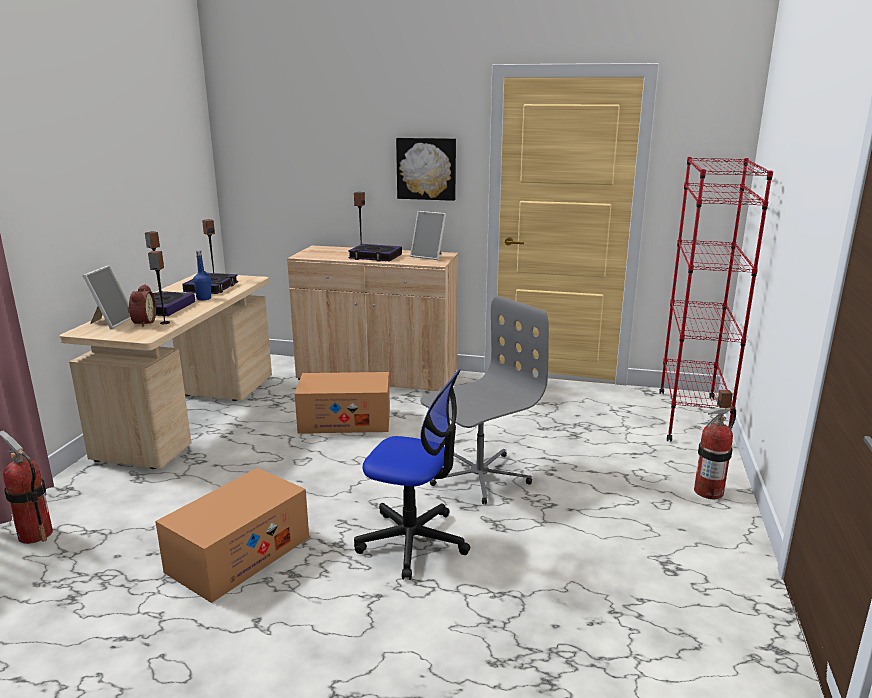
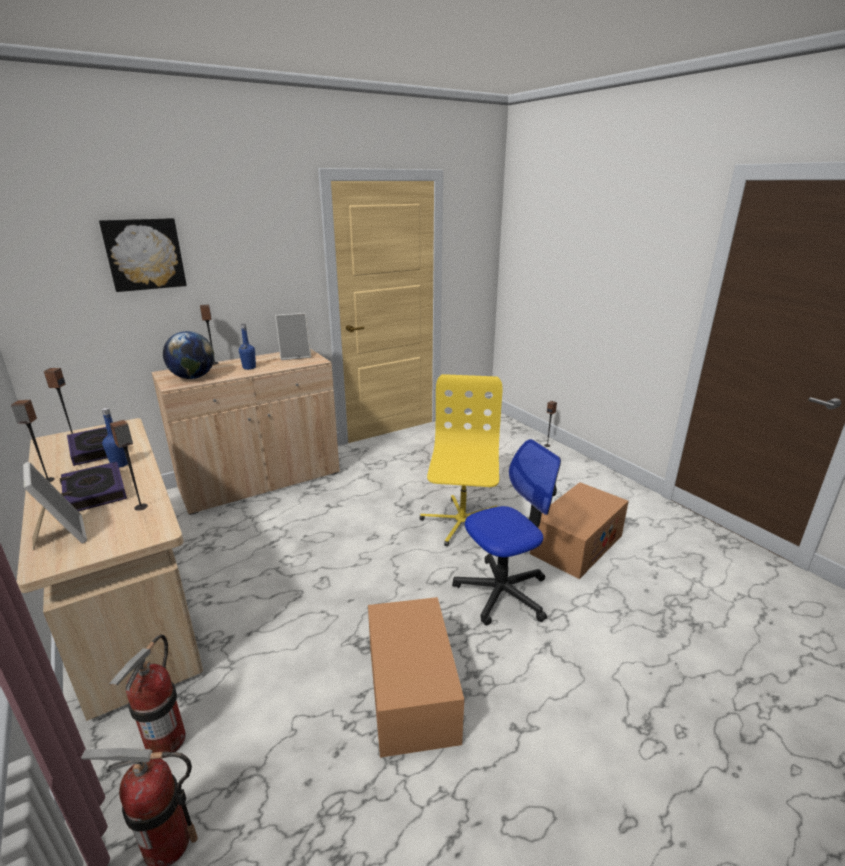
camera: 45 degrees left, 5 degrees up
alarm clock [127,284,156,327] -> none
cardboard box [295,372,390,433] -> cardboard box moved to [530,482,629,579]
book [348,244,402,262] -> blue bottle [239,323,256,370]
picture [396,138,456,201] -> picture moved to [99,218,187,292]
grey office chair [420,296,549,504] -> yellow office chair [420,374,503,546]
red bookcase [659,157,773,442] -> none
fire extinguisher [694,407,736,499] -> fire extinguisher moved to [109,634,186,759]
none -> globe [163,331,214,379]

